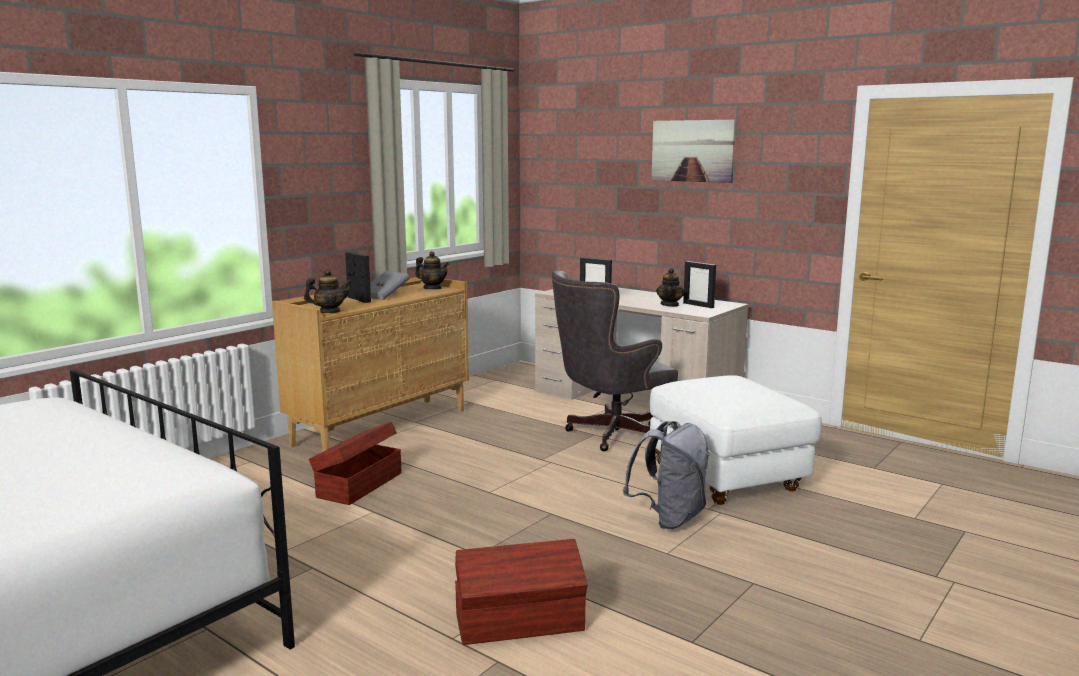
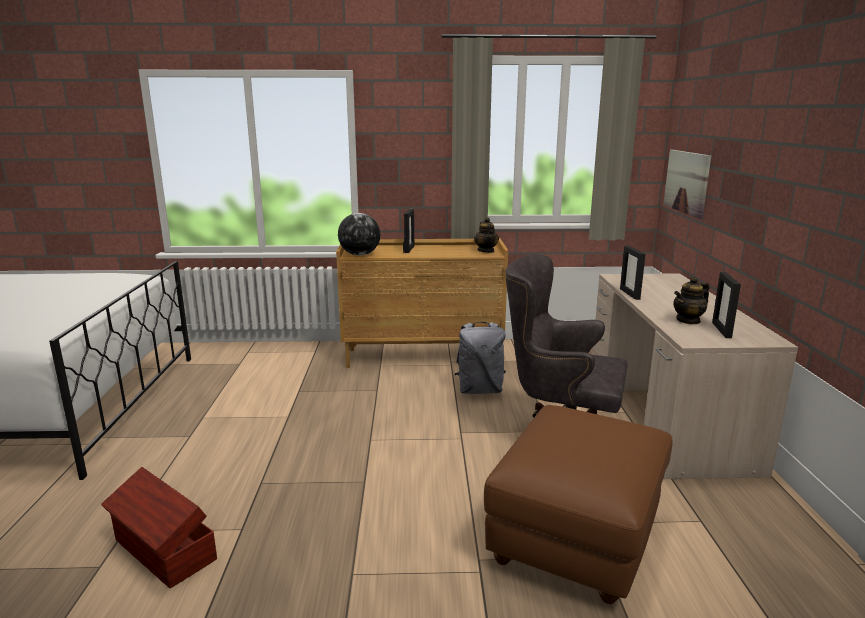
camera: 50 degrees right, 5 degrees up
teapot [304,269,352,313] -> globe [338,213,380,256]
brown storage box [309,422,401,505] -> none
grey book [370,271,410,300] -> none
grey backpack [623,421,709,529] -> grey backpack moved to [455,322,506,394]
white ottoman [650,375,822,505] -> brown ottoman [484,405,673,604]
picture [651,120,736,183] -> picture moved to [663,149,711,219]

